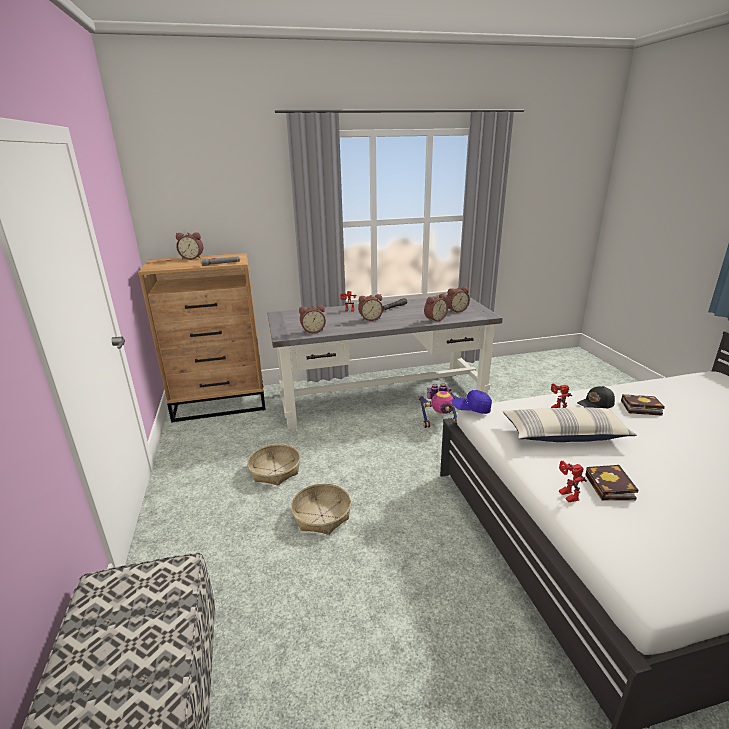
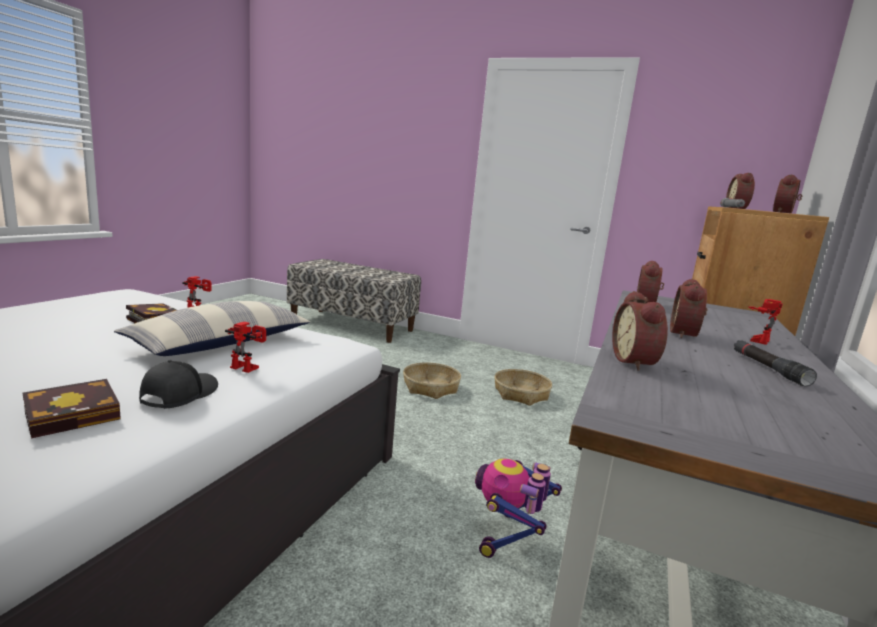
camera: 125 degrees right, 10 degrees down
alarm clock [446,286,470,313] -> alarm clock moved to [726,173,755,209]
blue cap [452,390,492,414] -> none

